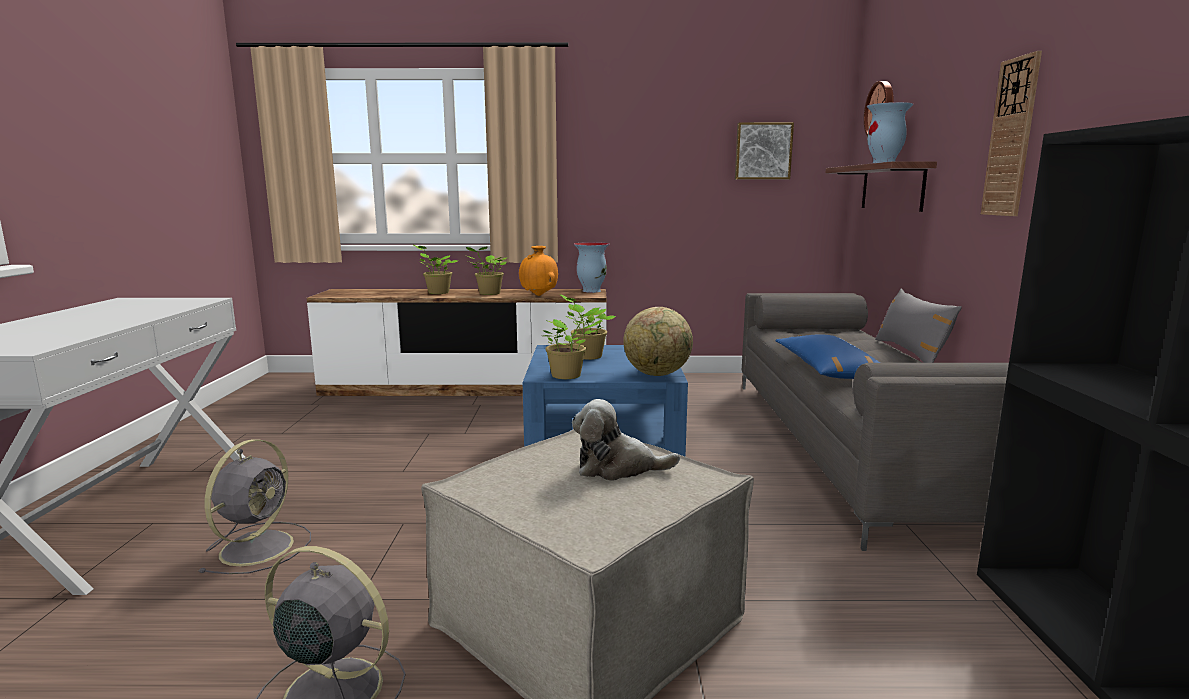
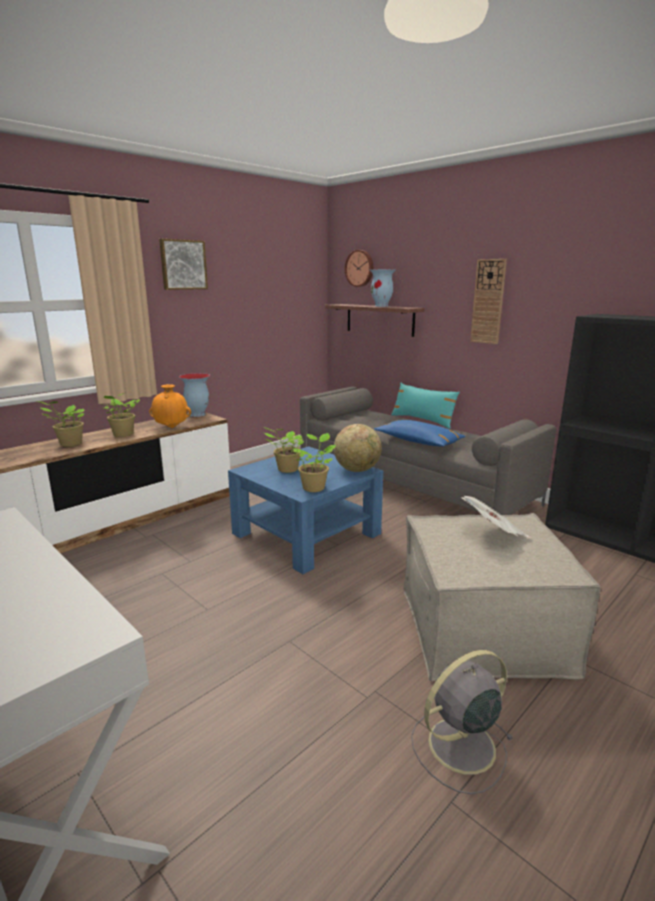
camera: 45 degrees left, 5 degrees up
grey fan [198,439,311,574] -> none
plush toy [572,399,680,481] -> newspaper [461,496,531,538]
picture [735,122,794,179] -> picture moved to [159,239,208,290]
grey pillow [875,289,962,363] -> turquoise pillow [391,383,460,428]

